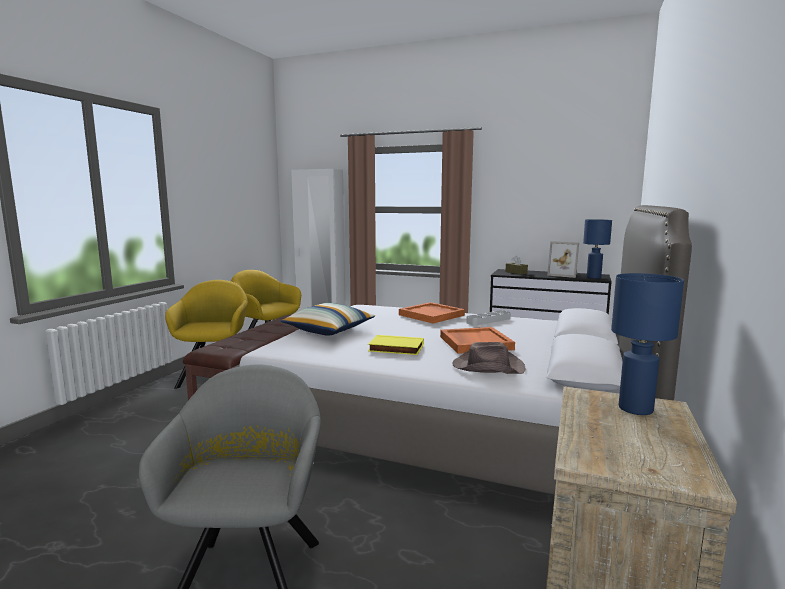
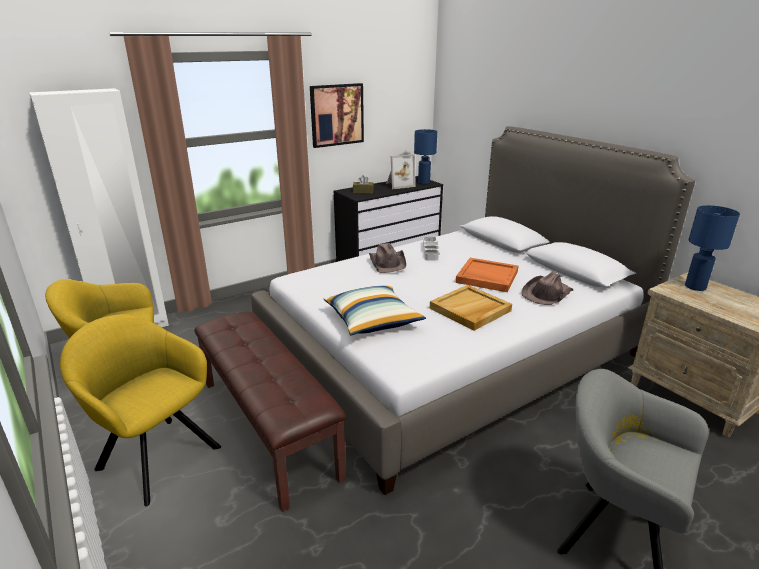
camera: 55 degrees left, 15 degrees up
yellow book [368,335,424,355] -> beige tray [430,285,512,331]
orange tray [399,302,465,324] -> brown hat [369,243,406,273]
none -> picture [310,83,364,148]

